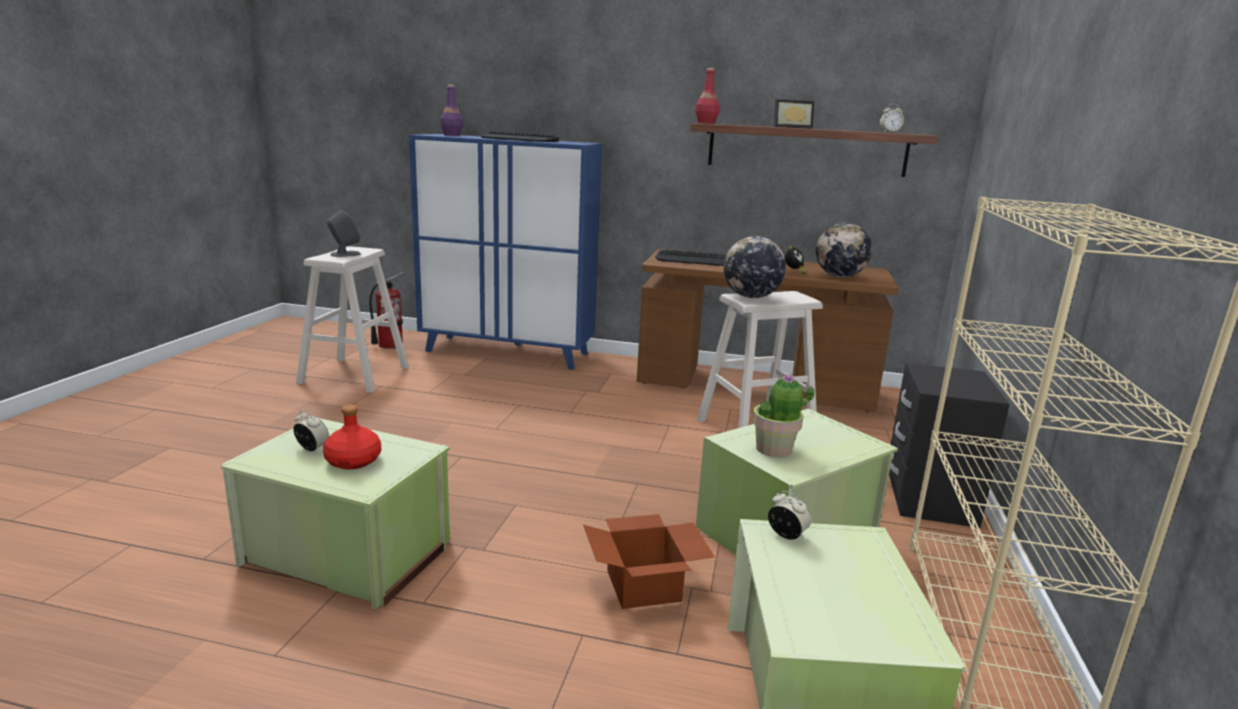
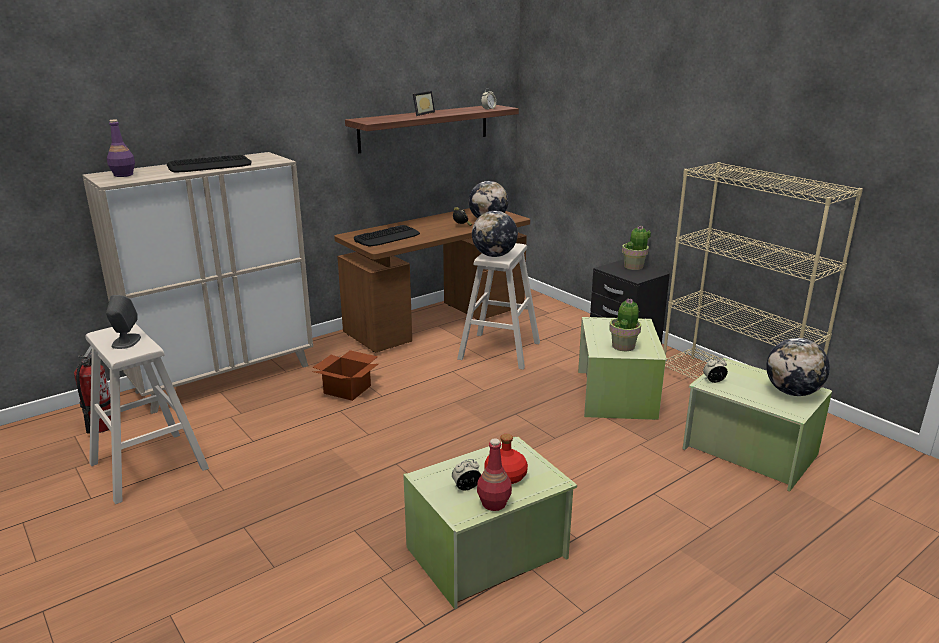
camera: 50 degrees left, 5 degrees up
blue cabinet [409,134,602,370] -> beige cabinet [82,152,313,414]
cardboard box [583,514,715,609] -> cardboard box moved to [312,350,378,401]
red bottle [695,68,720,124] -> red bottle moved to [477,438,512,511]
none -> potted plant [622,225,651,270]
none -> globe [766,338,830,396]

